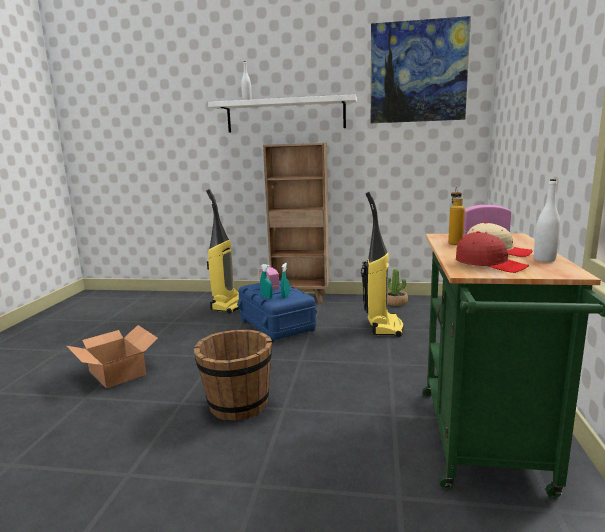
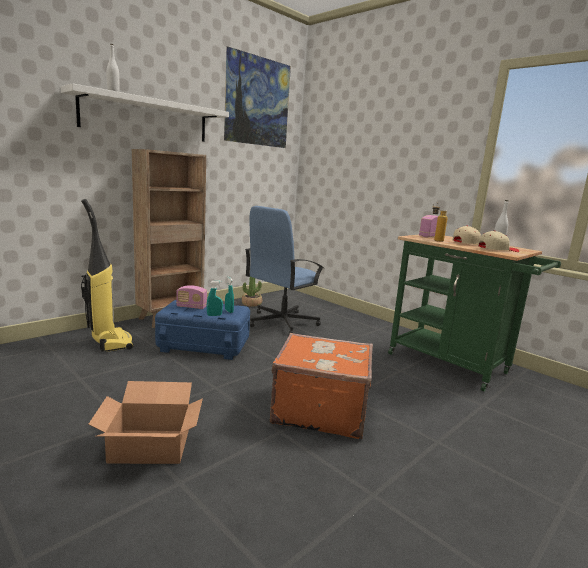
camera: 55 degrees left, 0 degrees up
brown bucket [194,330,272,420] -> orange suitcase [270,333,373,439]
vacuum cleaner [361,192,404,337] -> blue office chair [245,206,324,334]
red cap [456,231,529,273] -> beige cap [478,230,519,252]

